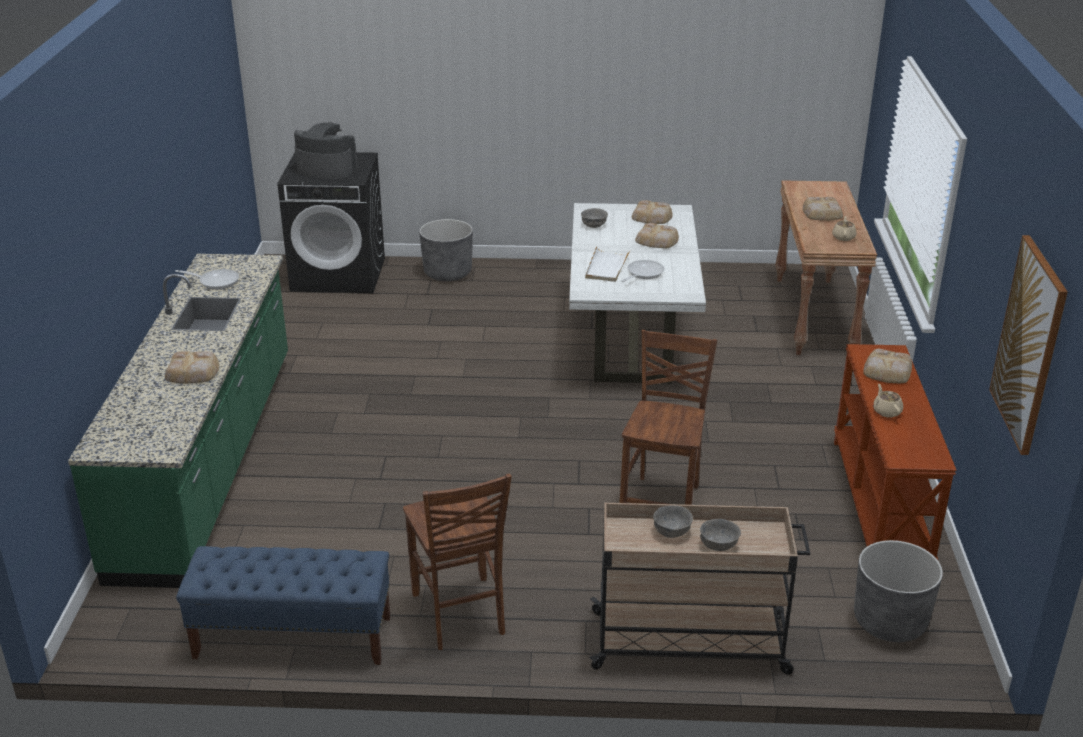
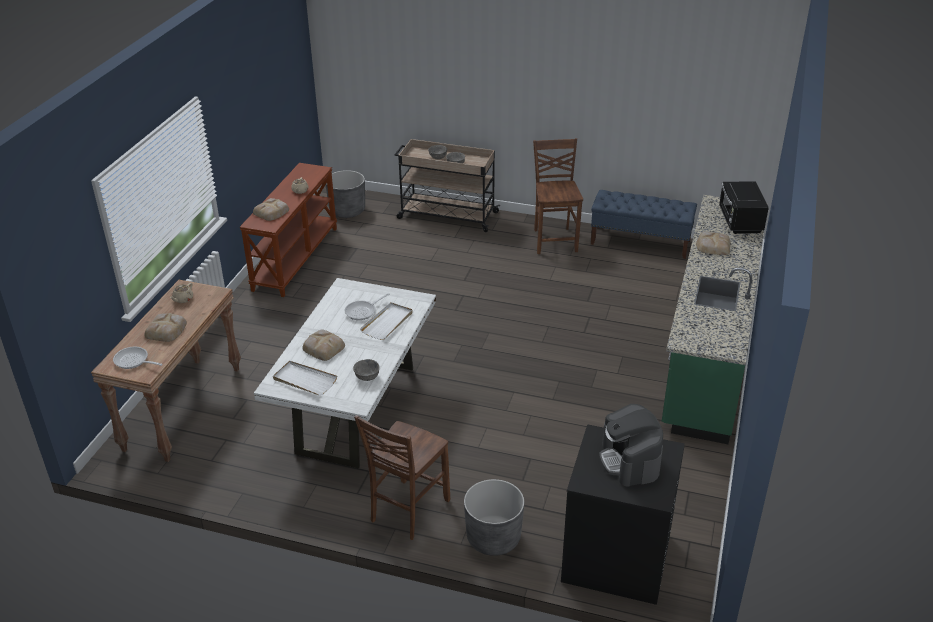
camera: 165 degrees left, 5 degrees up
frying pan [175,269,239,289] -> frying pan moved to [113,346,163,369]
coffee machine [294,122,358,179] -> coffee machine turned 45 degrees clockwise [599,404,663,486]
brown chair [620,330,717,505] -> brown chair moved to [354,415,450,540]
bread [632,200,673,224] -> white tray [273,361,337,396]
picture [989,235,1068,455] -> none
none -> black microwave [719,181,769,234]

